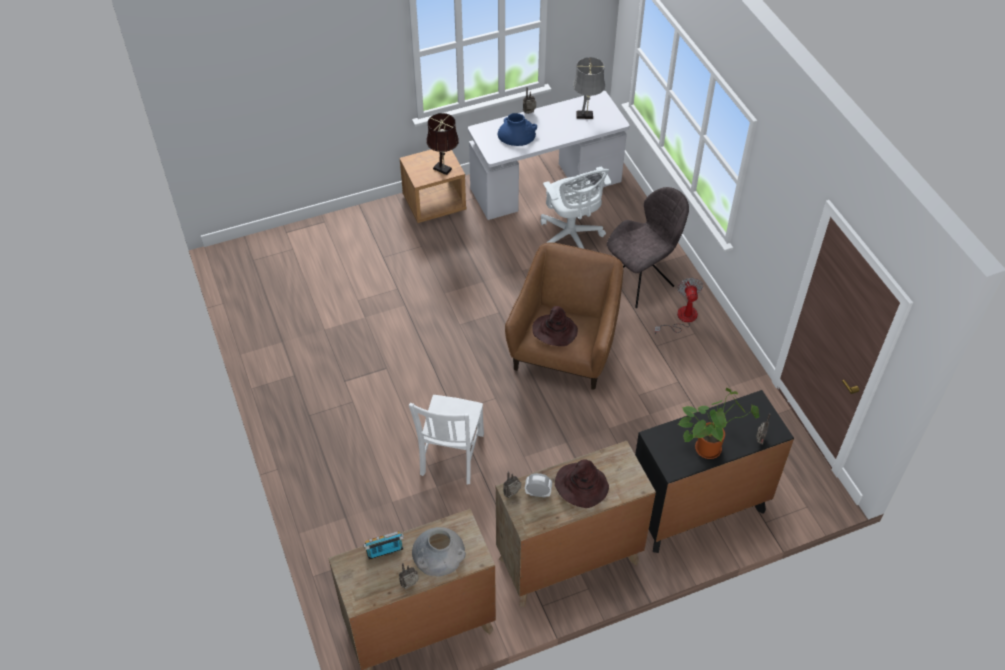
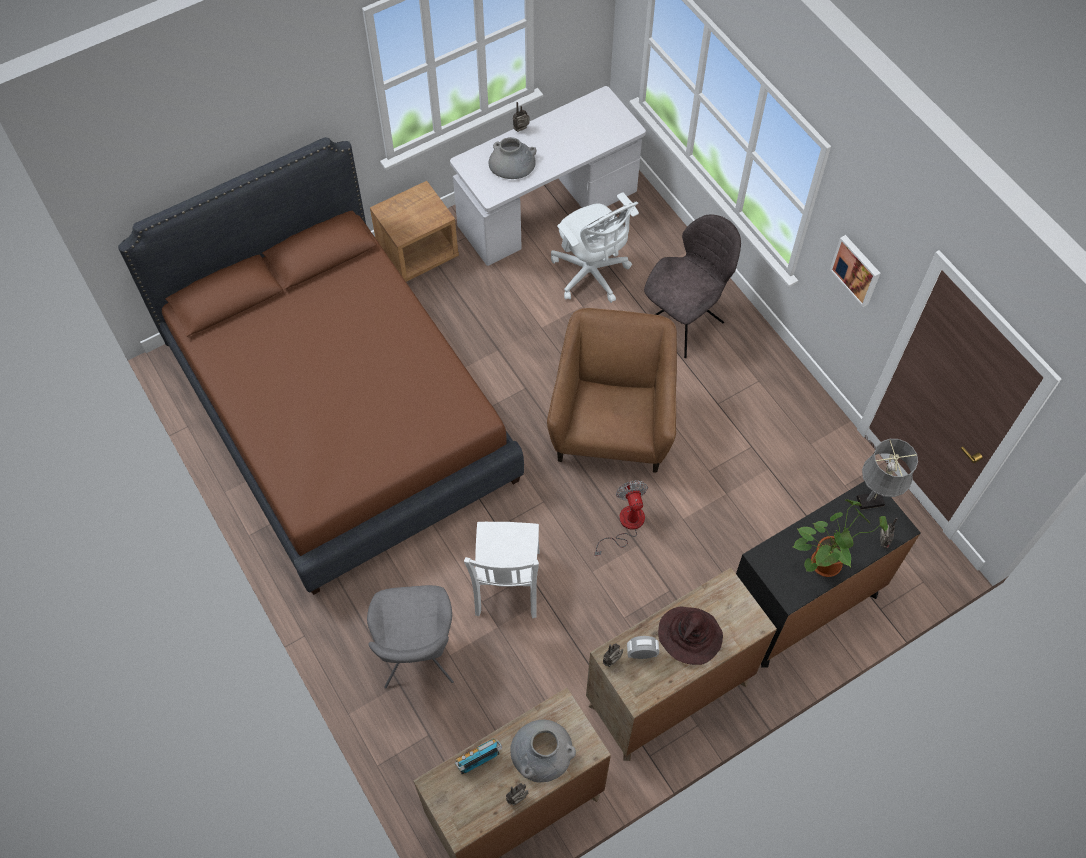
camera: 10 degrees left, 10 degrees up
brown table lamp [426,113,459,175] -> none
blue vase [498,113,537,146] -> grey vase [489,137,536,179]
brown hat [532,306,578,346] -> none
grey table lamp [573,57,606,119] -> grey table lamp moved to [856,439,918,510]
fan [654,278,703,334] -> fan moved to [594,481,648,556]
none -> brown bed [118,137,524,595]
none -> grey chair [367,585,454,689]
none -> picture [830,235,880,307]

